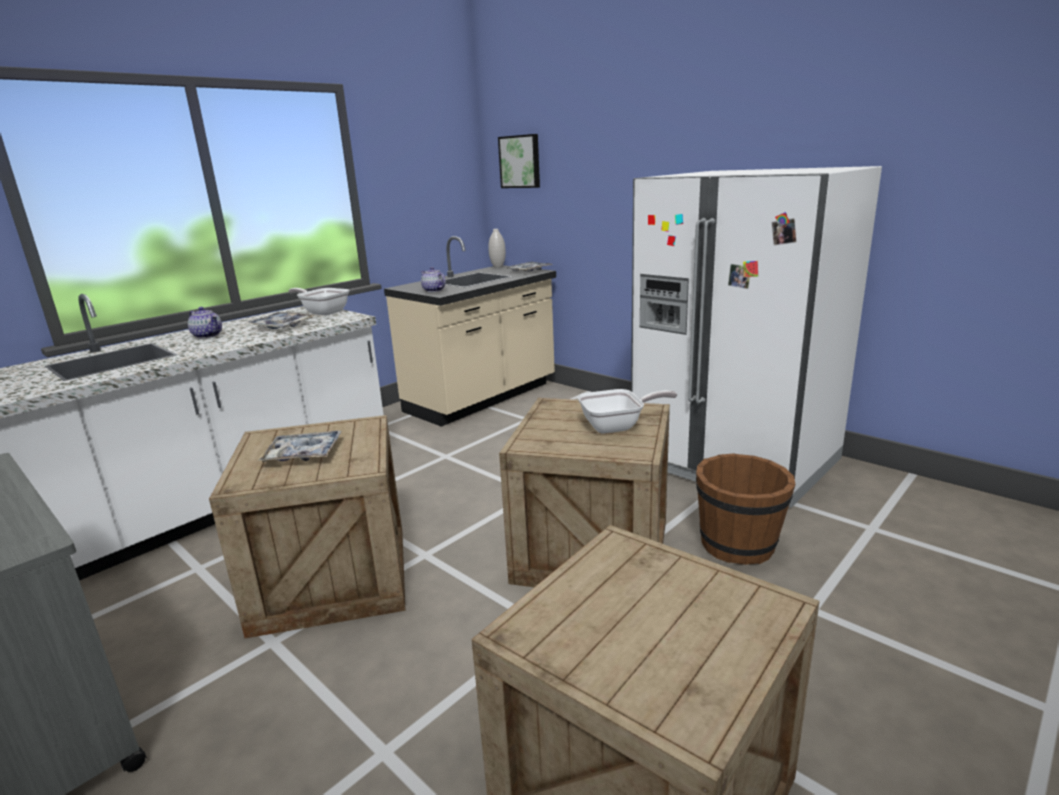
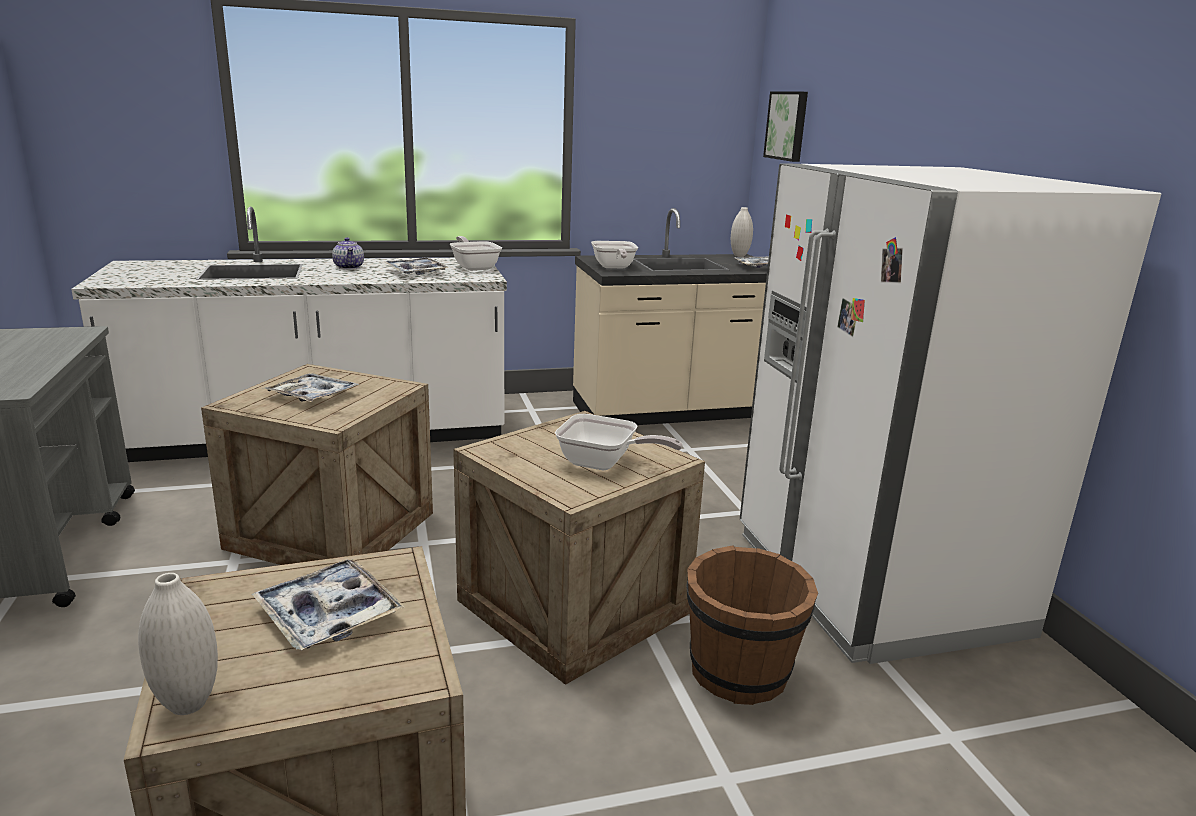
camera: 30 degrees right, 0 degrees up
teapot [420,267,446,292] -> frying pan [591,241,638,268]
none -> white vase [138,573,218,715]
none -> tray [252,559,405,650]

